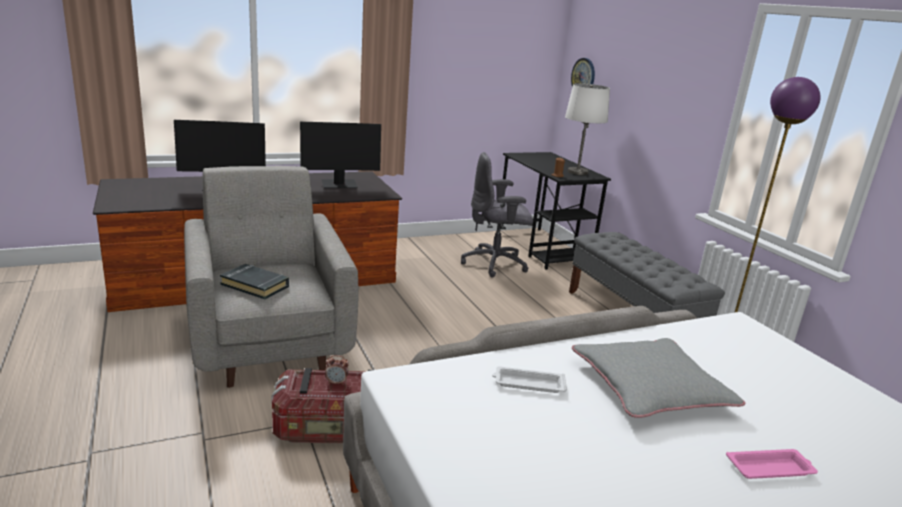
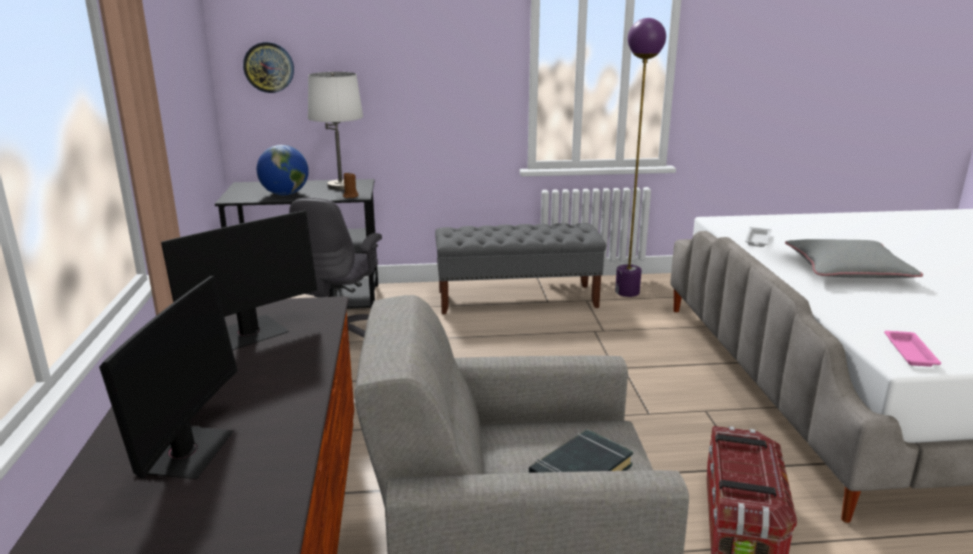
camera: 70 degrees left, 0 degrees up
monitor [300,122,381,188] -> monitor turned 45 degrees clockwise [161,211,317,350]
alarm clock [325,355,349,385] -> none
white tray [492,366,567,393] -> white tray moved to [745,227,771,247]
pink tray [726,449,818,479] -> pink tray moved to [884,331,942,367]
none -> globe [257,145,309,195]

